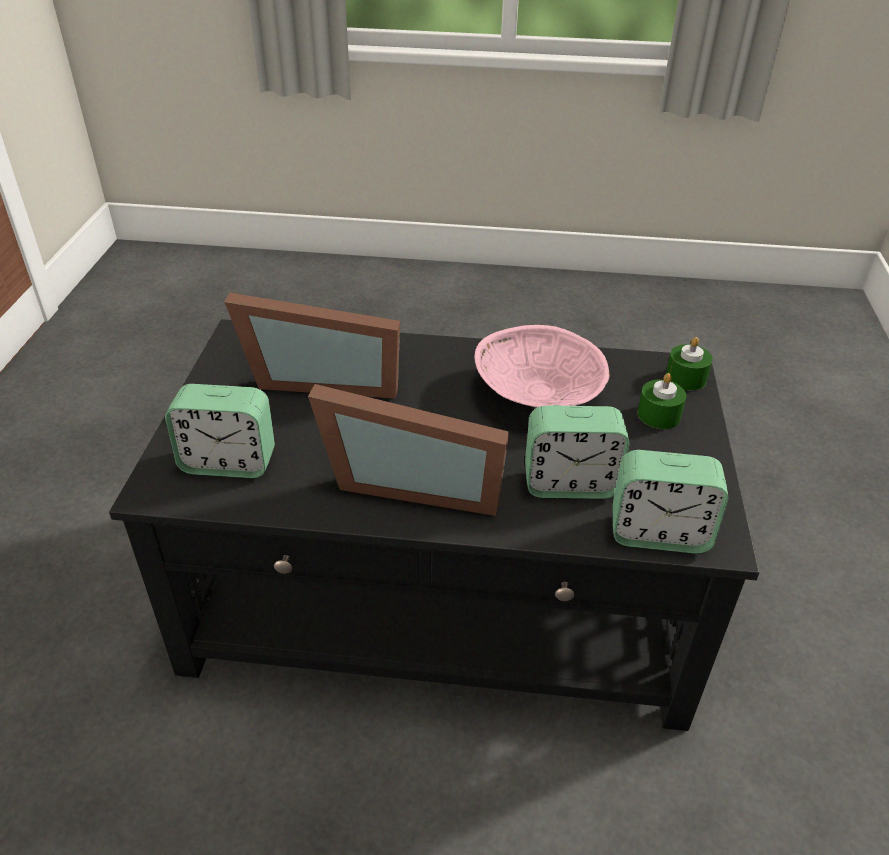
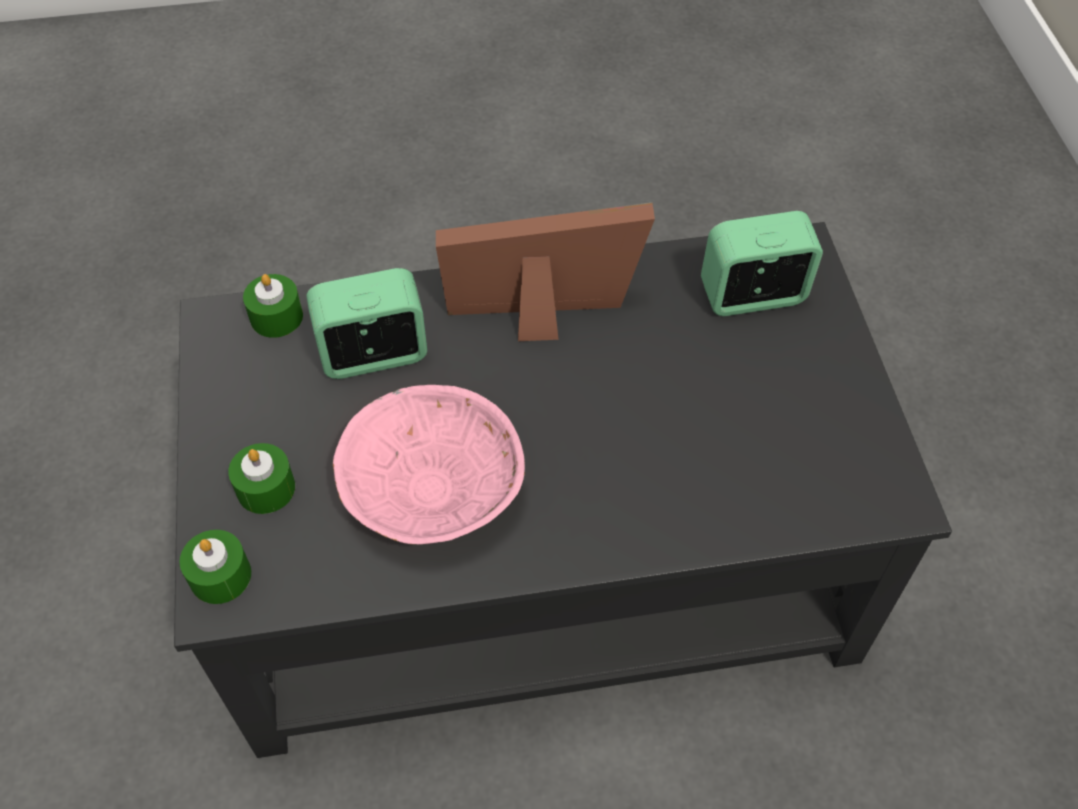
camera: 165 degrees right, 15 degrees up
picture frame [225,293,400,399] -> none
alarm clock [612,450,728,554] -> green candle [243,274,303,338]

